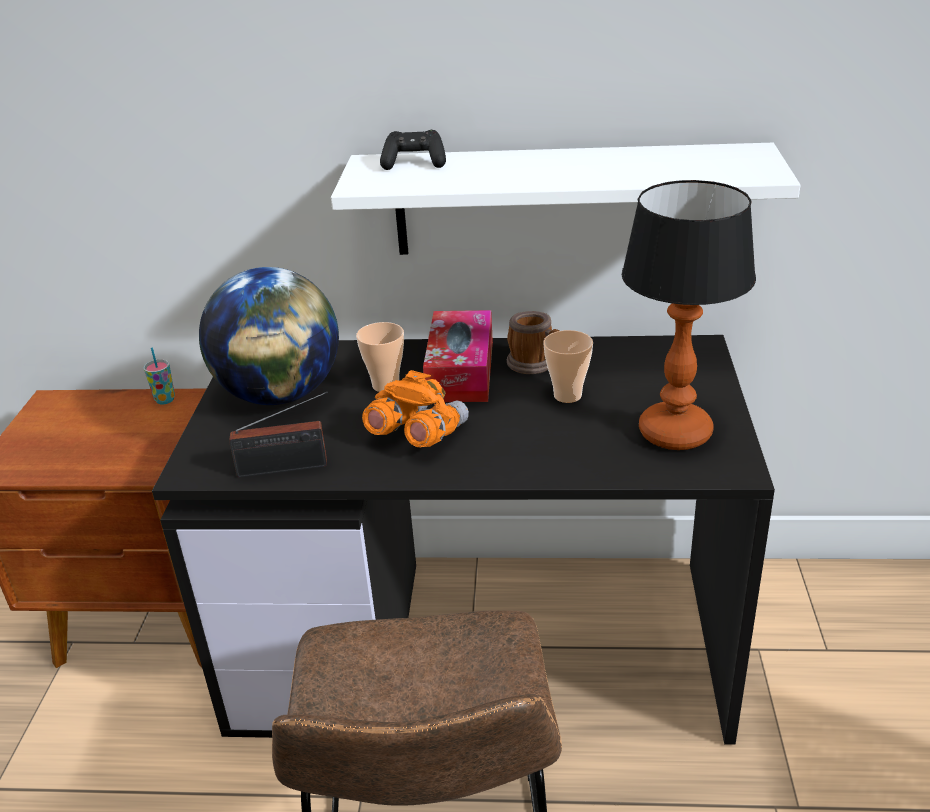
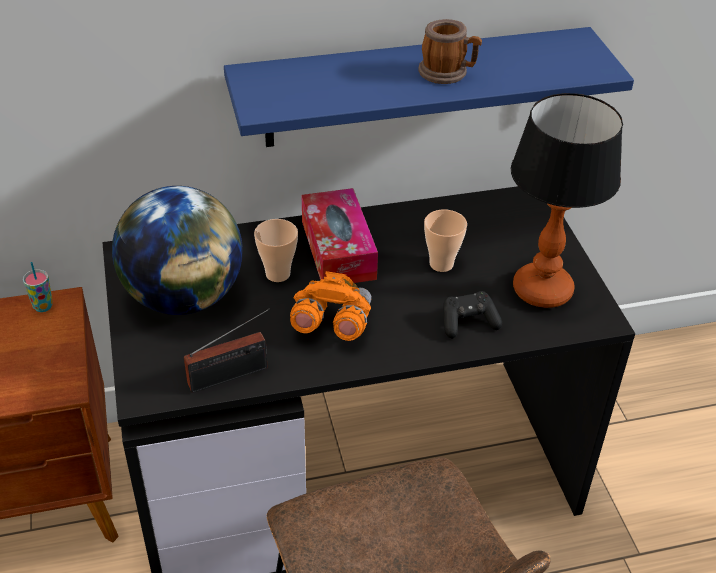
camera: 20 degrees left, 10 degrees up
white shelf [331,143,801,255] -> blue shelf [224,27,634,147]
black game controller [380,130,446,170] -> black game controller moved to [443,291,502,339]
mug [507,311,560,374] -> mug moved to [418,19,482,84]

